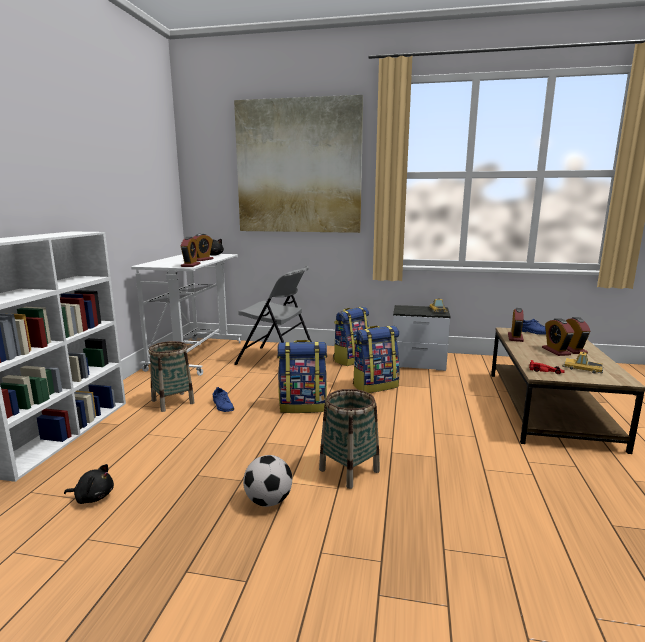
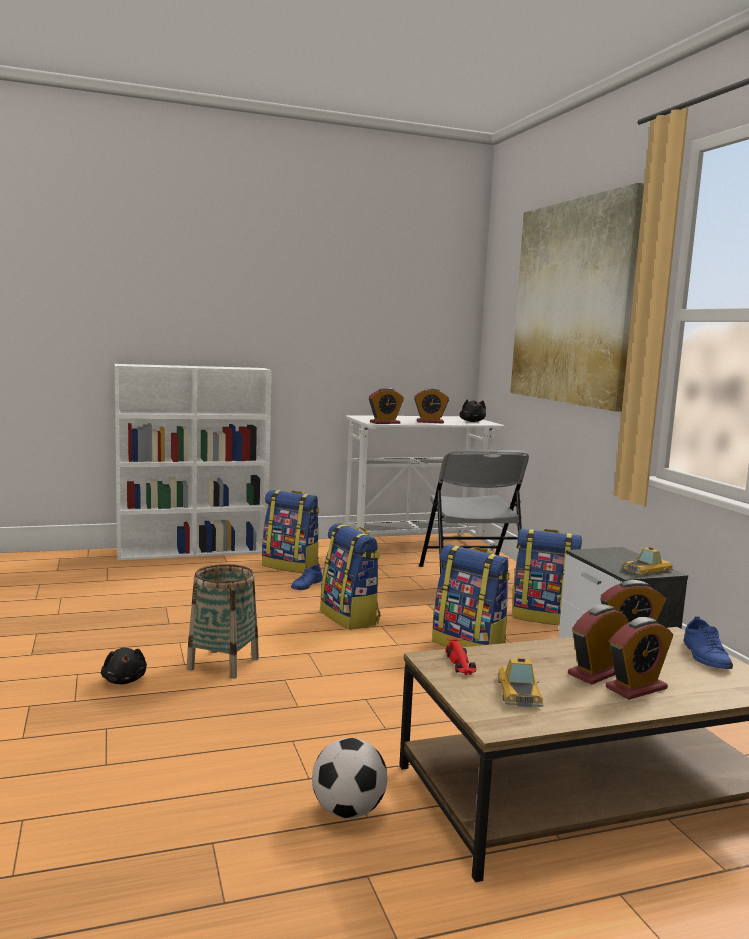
camera: 60 degrees right, 5 degrees down
black plush toy [64,464,114,504] -> black plush toy moved to [101,648,147,684]
basket [148,341,195,412] -> backpack [262,490,319,573]
football [243,455,292,507] -> football moved to [312,738,387,819]

